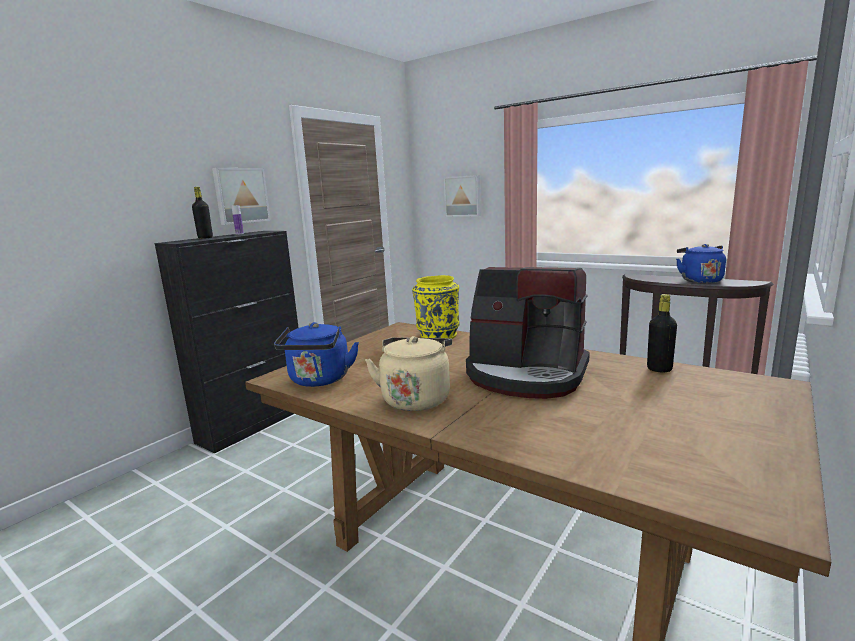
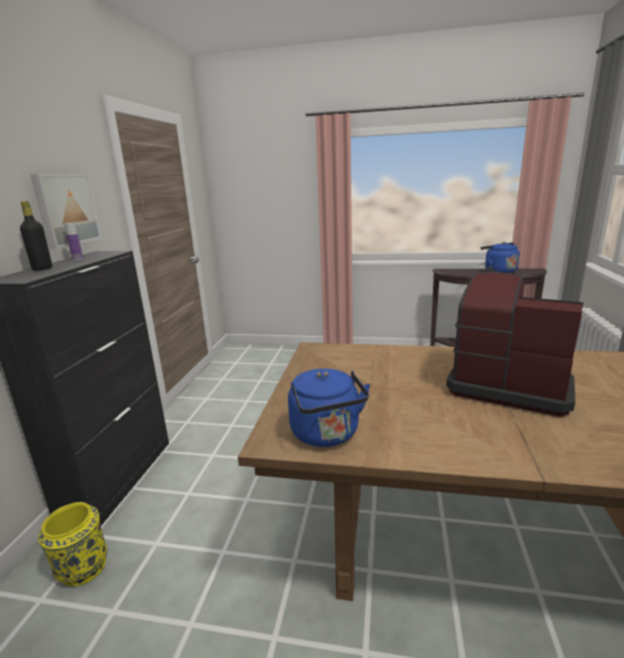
camera: 25 degrees left, 5 degrees up
beige kettle [365,336,452,411] -> none
yellow vase [412,275,460,339] -> yellow vase moved to [38,502,107,586]
picture [444,175,481,217] -> none
coffee machine [466,267,590,399] -> coffee machine turned 150 degrees counterclockwise [446,272,583,417]
black bottle [647,294,677,372] -> none

